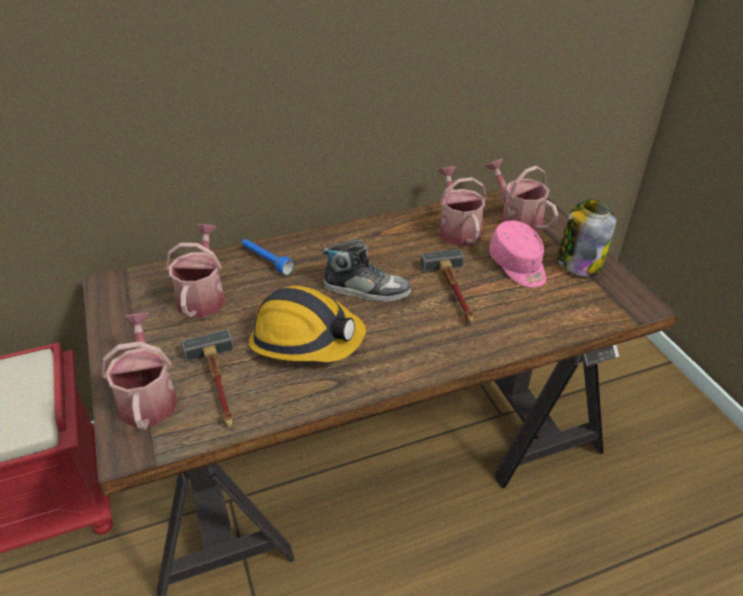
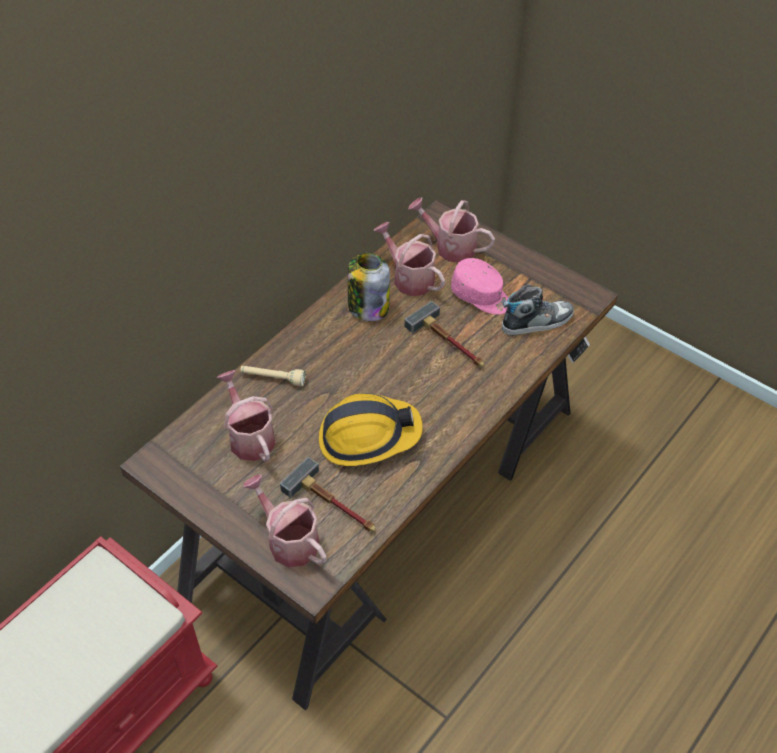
camera: 30 degrees left, 10 degrees up
blue flashlight [242,239,295,275] -> beige flashlight [240,366,306,386]
shoe [323,240,411,302] -> shoe moved to [502,284,574,336]
jar [557,199,616,277] -> jar moved to [348,253,390,321]

